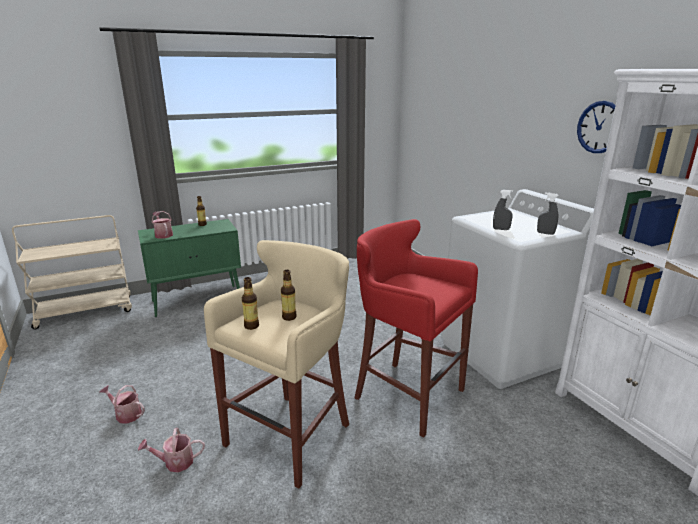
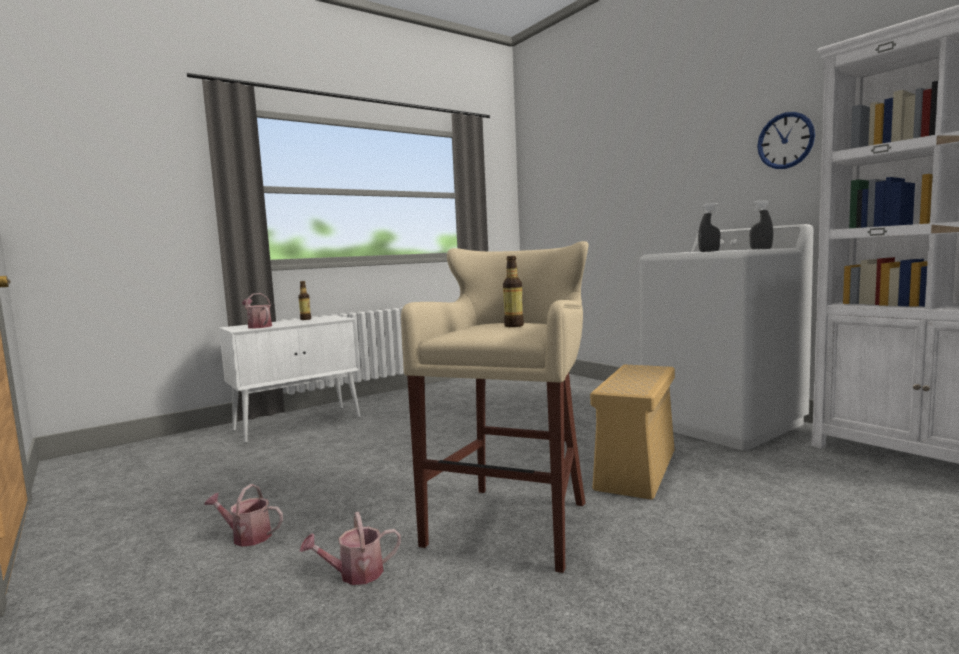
camera: 10 degrees left, 15 degrees down
beige cart [12,215,132,330] -> none
green cabinet [138,219,241,317] -> white cabinet [219,315,361,443]
bottle [242,277,259,330] -> none
red stool [354,219,478,437] -> beige storage box [590,364,675,500]

